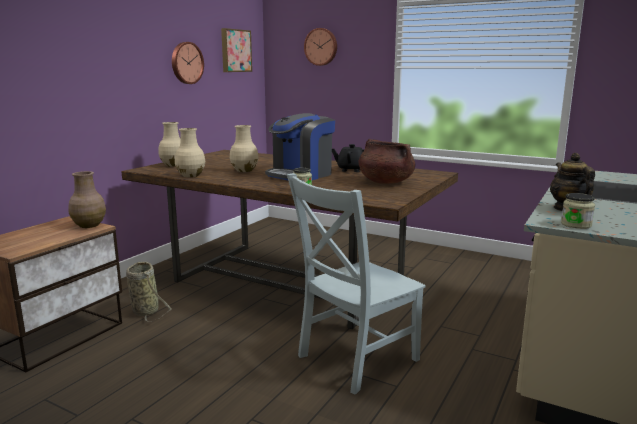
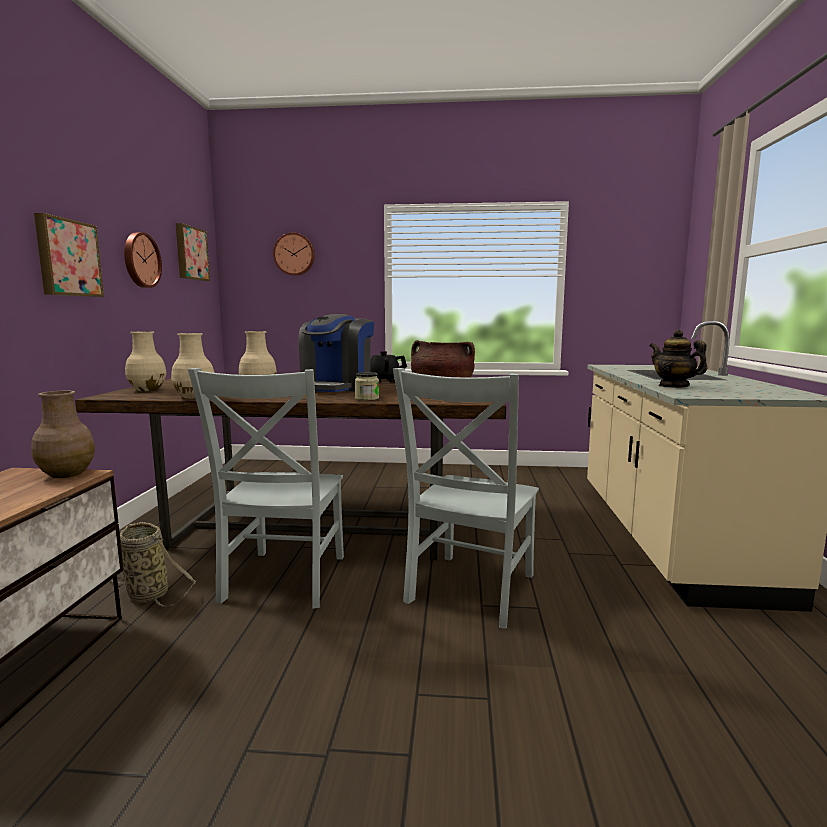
camera: 25 degrees left, 5 degrees down
jar [561,193,595,229] -> none
none -> picture [34,213,104,297]
none -> grey chair [188,368,344,609]

